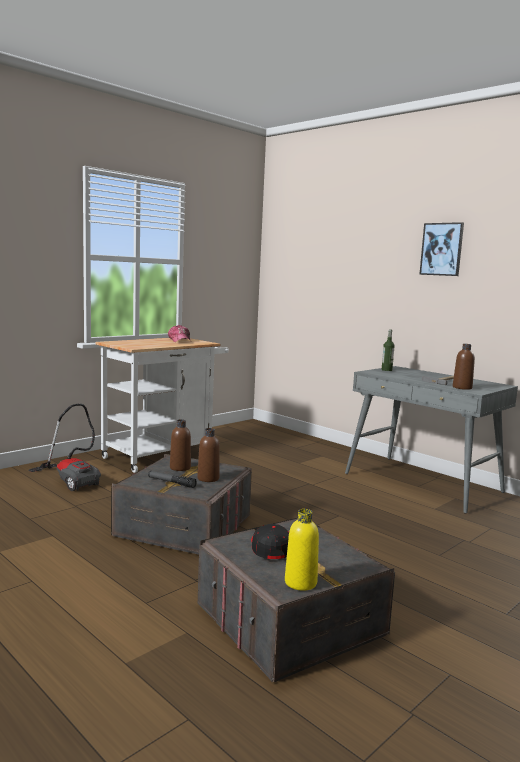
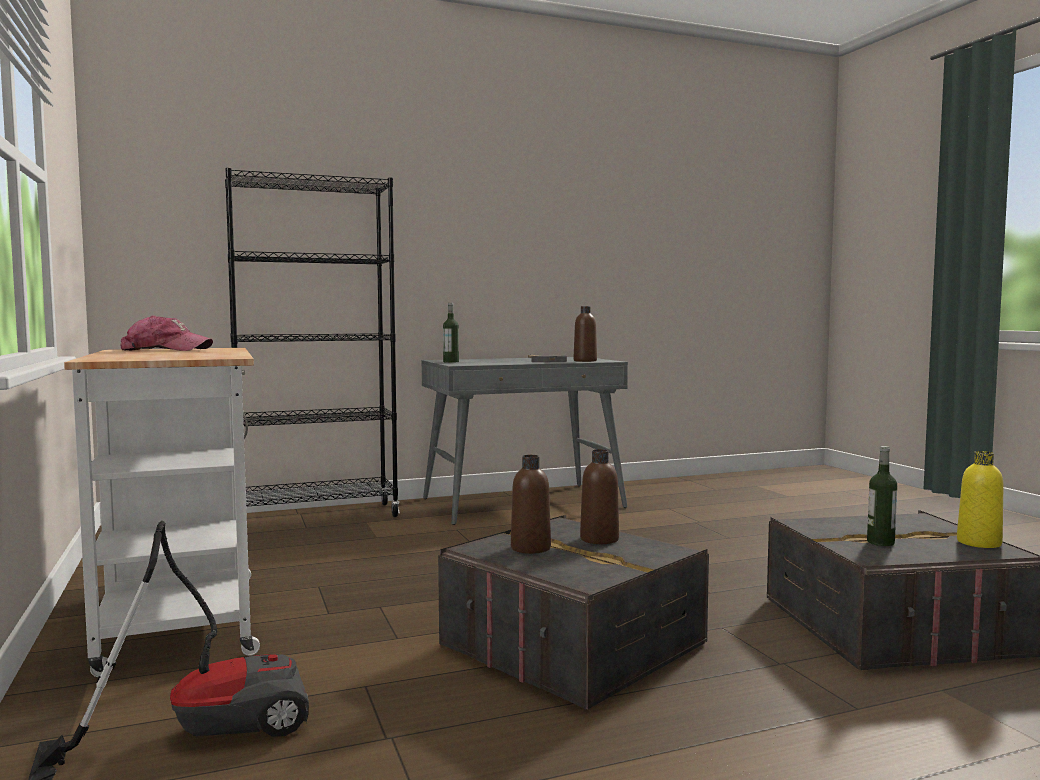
camera: 65 degrees left, 5 degrees down
flashlight [148,471,197,488] -> none
black cap [251,524,289,559] -> bottle [867,446,897,546]
picture [419,222,464,276] -> none
none -> black bookcase [225,168,400,517]

